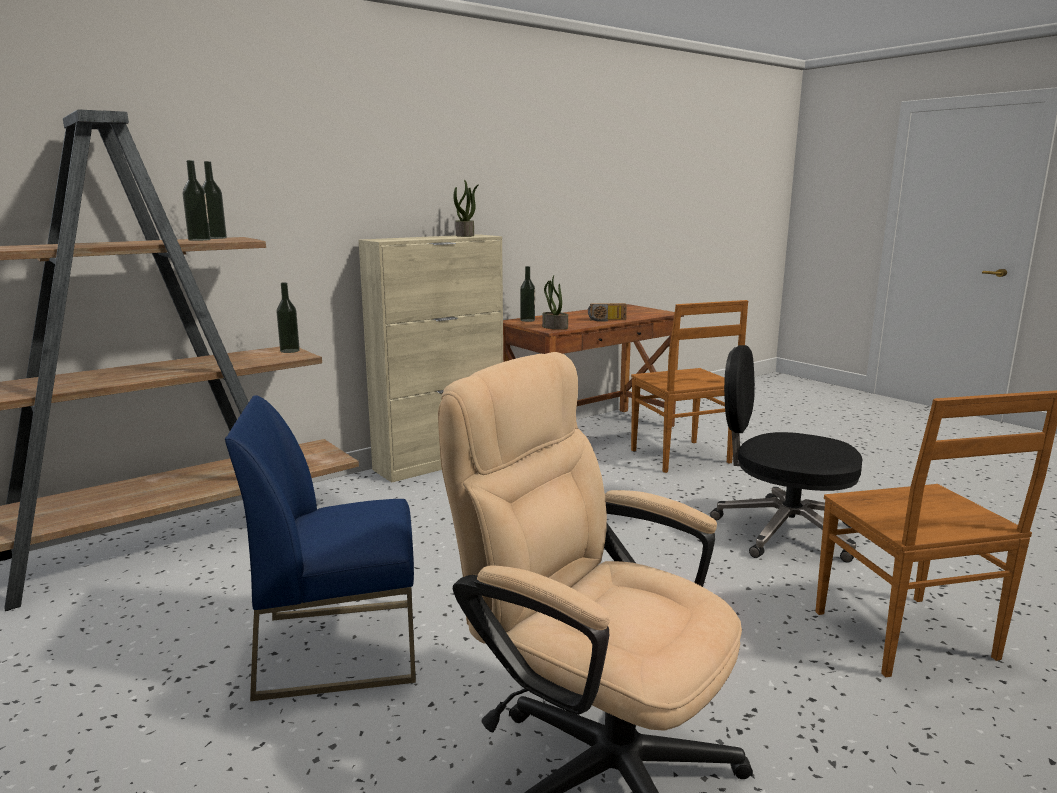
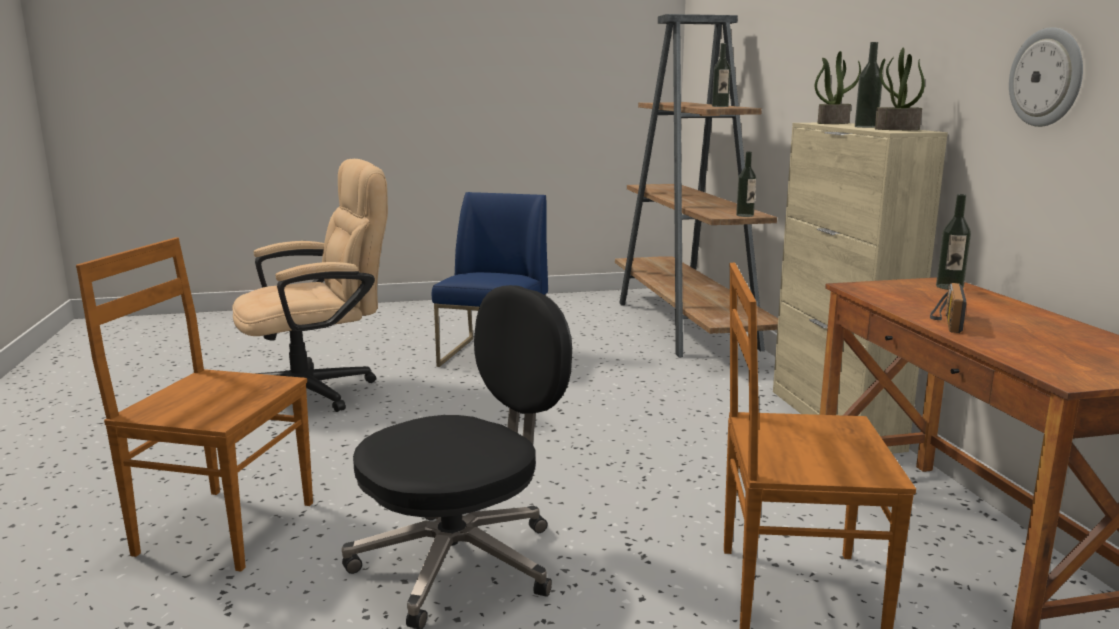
camera: 115 degrees right, 0 degrees up
bottle [202,161,227,239] -> bottle moved to [855,42,883,128]
potted plant [542,276,568,330] -> potted plant moved to [815,51,861,124]
none -> wall clock [1009,27,1083,127]

